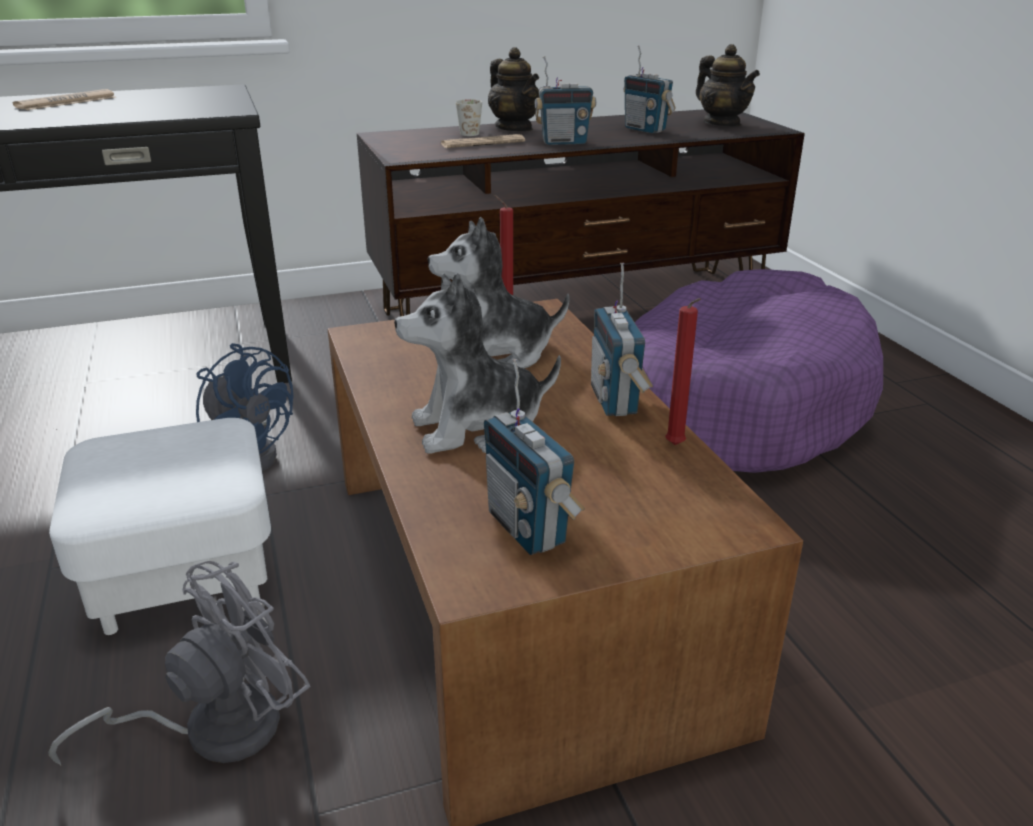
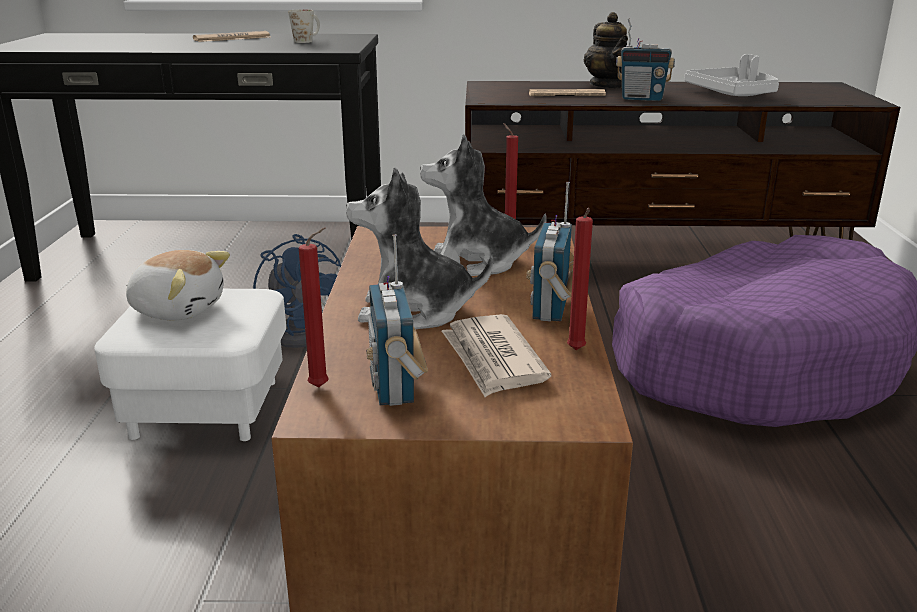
camera: 20 degrees right, 5 degrees down
grey fan [48,561,310,765] -> none
white mug [456,99,482,136] -> white mug moved to [288,9,320,43]
radio [623,46,676,133] -> grey tray [684,54,779,96]
teapot [696,44,760,126] -> none
none -> plush toy [126,250,230,321]
none -> red candle [299,227,329,388]
none -> newspaper [442,314,551,397]

